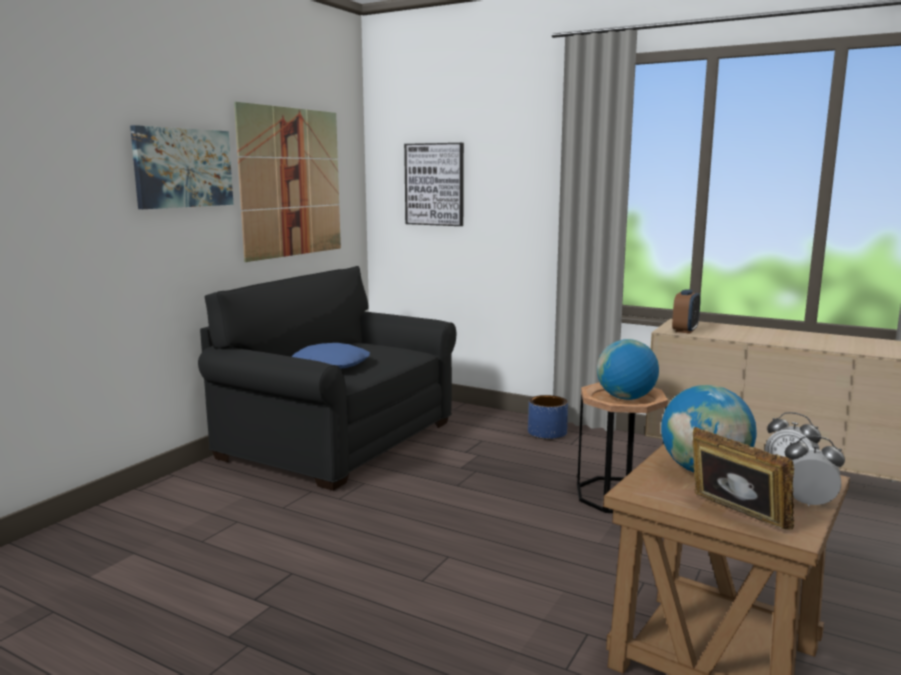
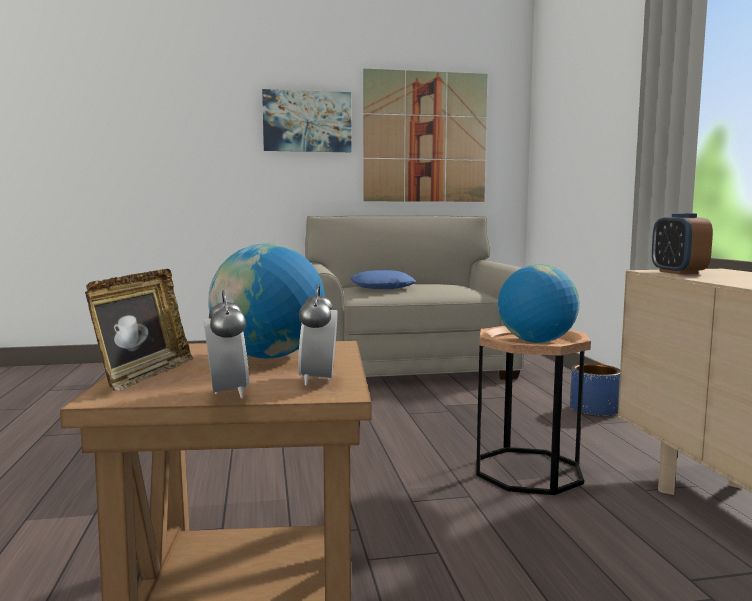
camera: 50 degrees right, 5 degrees down
black sofa [198,266,456,491] -> beige sofa [305,215,523,380]
picture [404,143,464,226] -> none
alarm clock [672,289,701,334] -> alarm clock turned 90 degrees clockwise [652,213,713,275]

